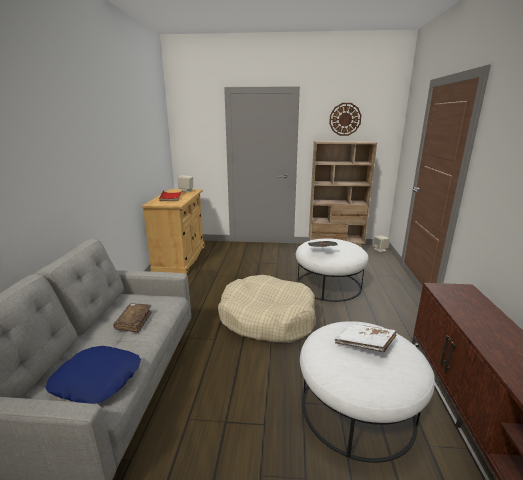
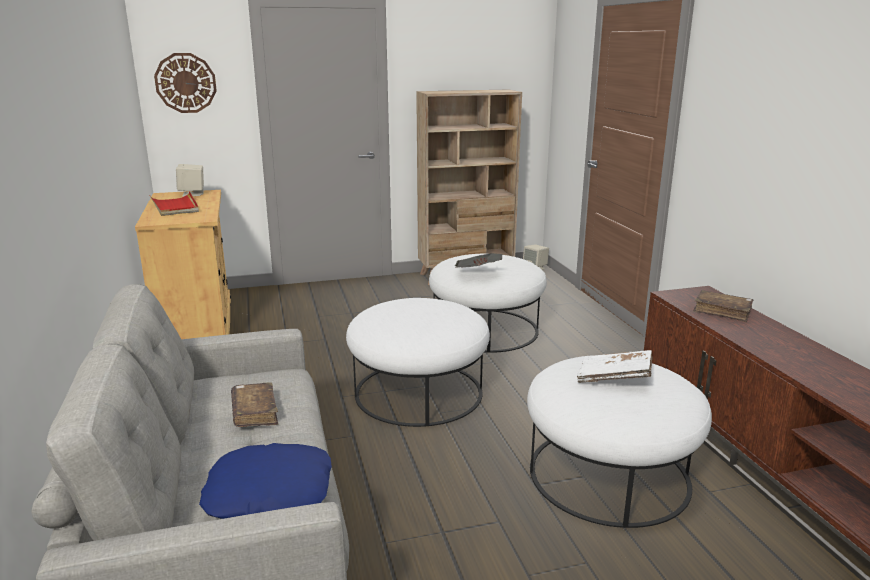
camera: 20 degrees left, 0 degrees up
beige dog bed [218,275,316,343] -> white ottoman [346,298,490,427]
wall clock [329,103,362,136] -> wall clock moved to [154,53,217,113]
none -> brown book [693,290,753,322]

